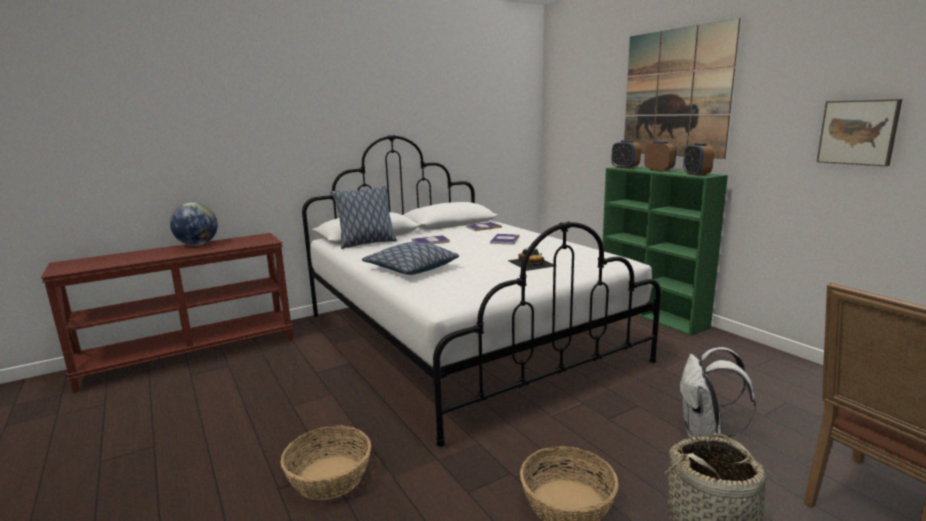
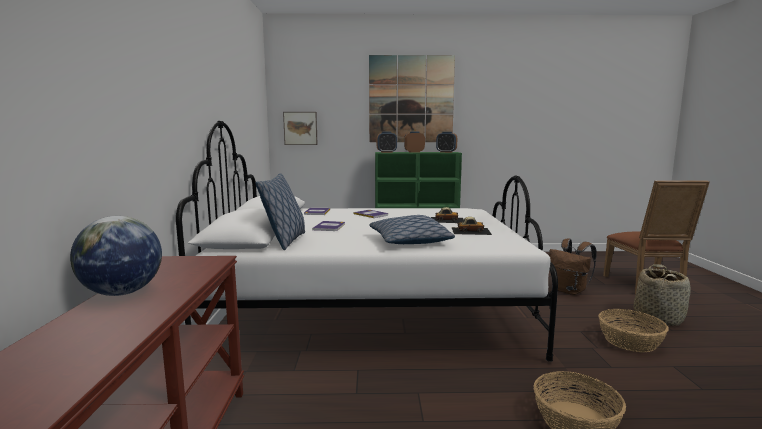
camera: 60 degrees left, 5 degrees down
white backpack [679,347,756,438] -> brown backpack [549,238,597,295]
picture [817,99,902,166] -> picture moved to [283,112,318,145]
none -> toy car [452,217,492,235]

